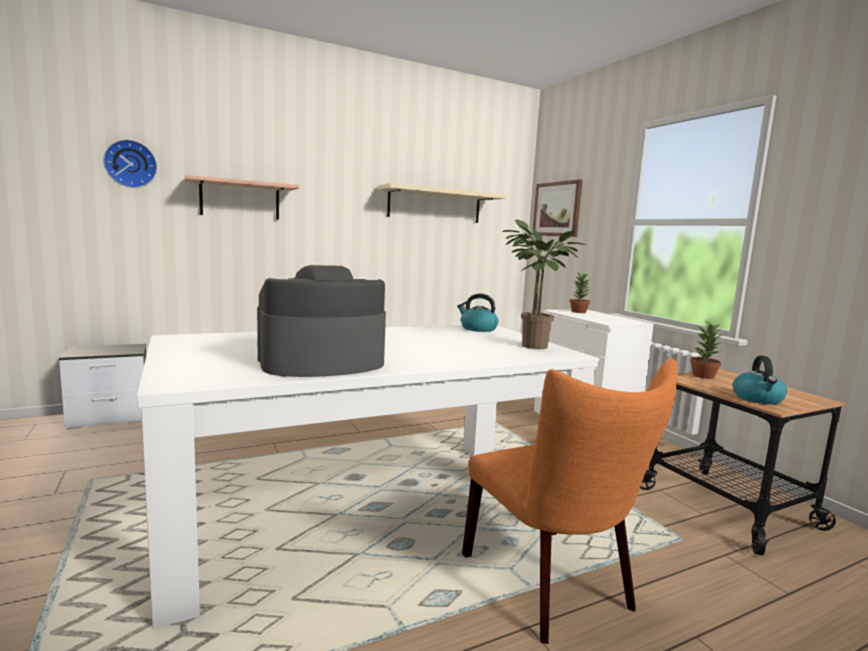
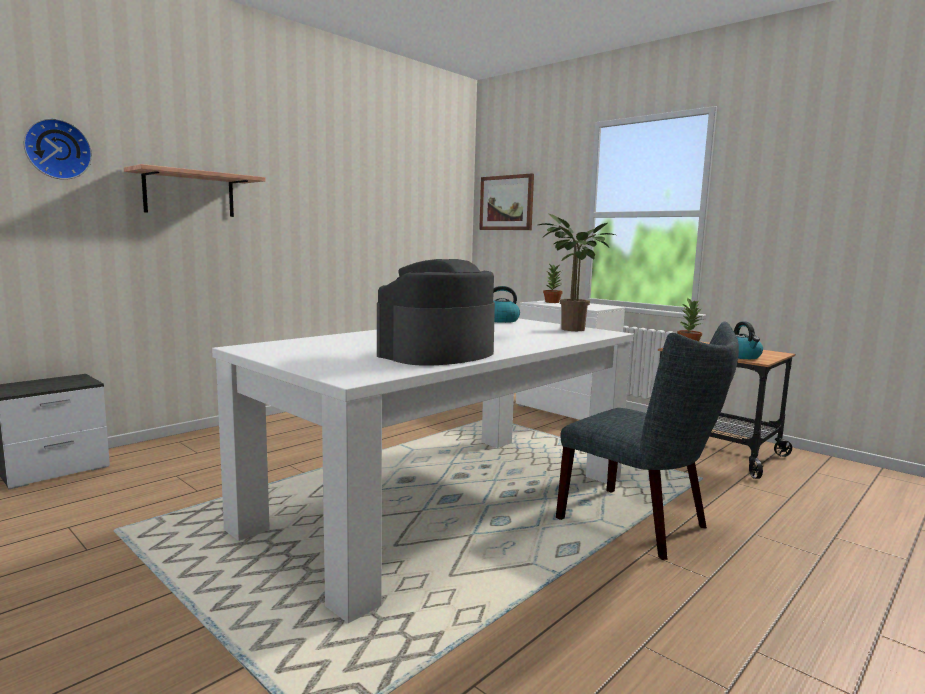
camera: 20 degrees left, 0 degrees up
beige shelf [378,183,506,223] -> none
orange chair [462,358,677,644] -> grey chair [556,322,739,560]

